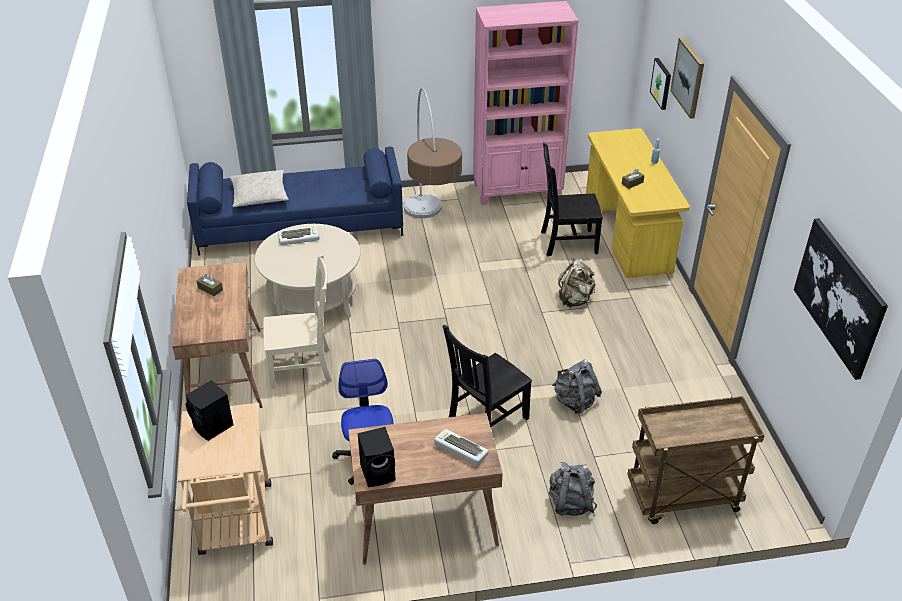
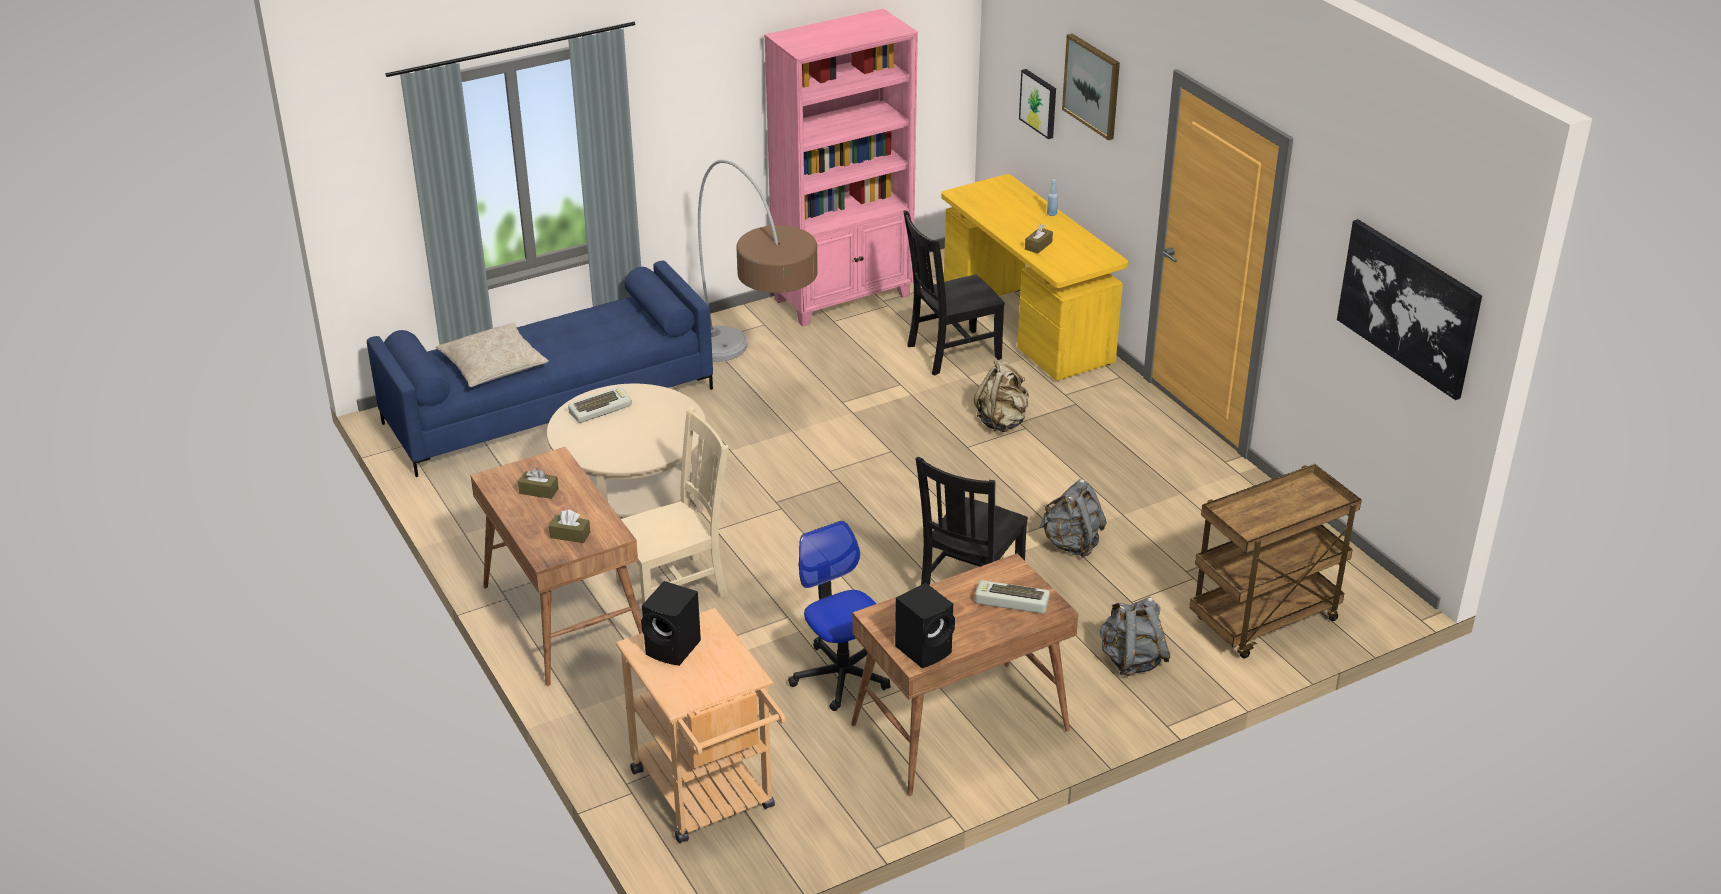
camera: 20 degrees left, 5 degrees down
none -> brown tissue box [549,510,590,543]

